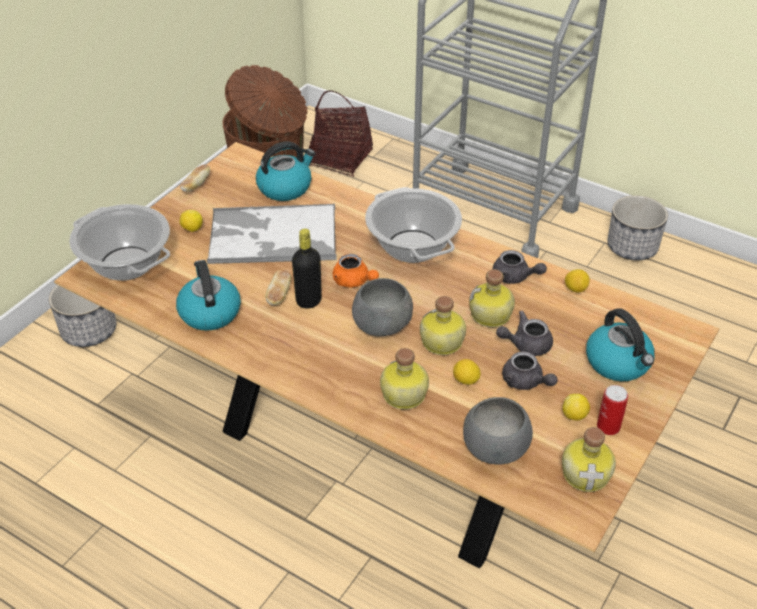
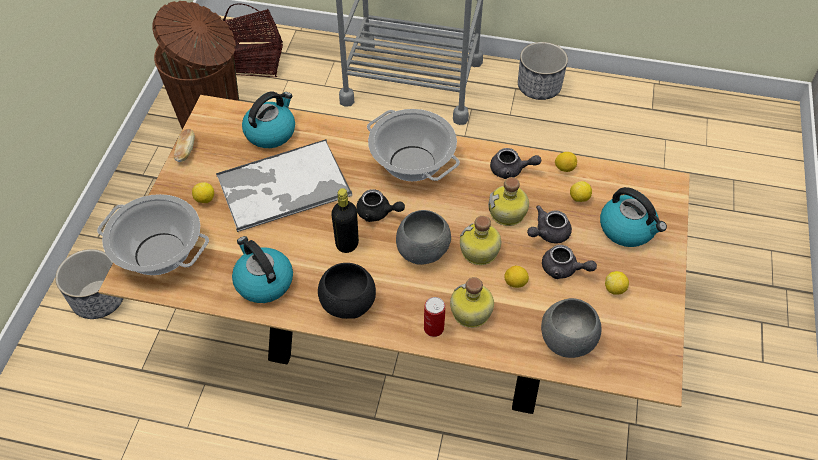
camera: 20 degrees left, 10 degrees up
bread [265,269,291,305] -> none
orange teapot [332,254,379,288] -> black teapot [356,189,405,222]
bottle [562,427,616,492] -> none
can [597,385,628,435] -> can moved to [424,297,445,337]
none -> black bowl [318,263,376,319]
none -> lemon [570,181,592,202]

